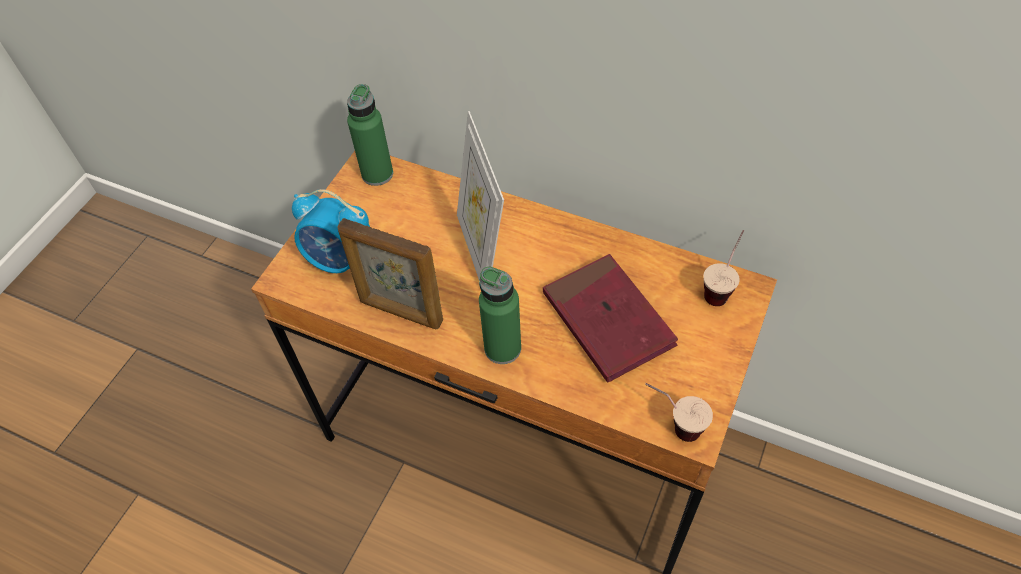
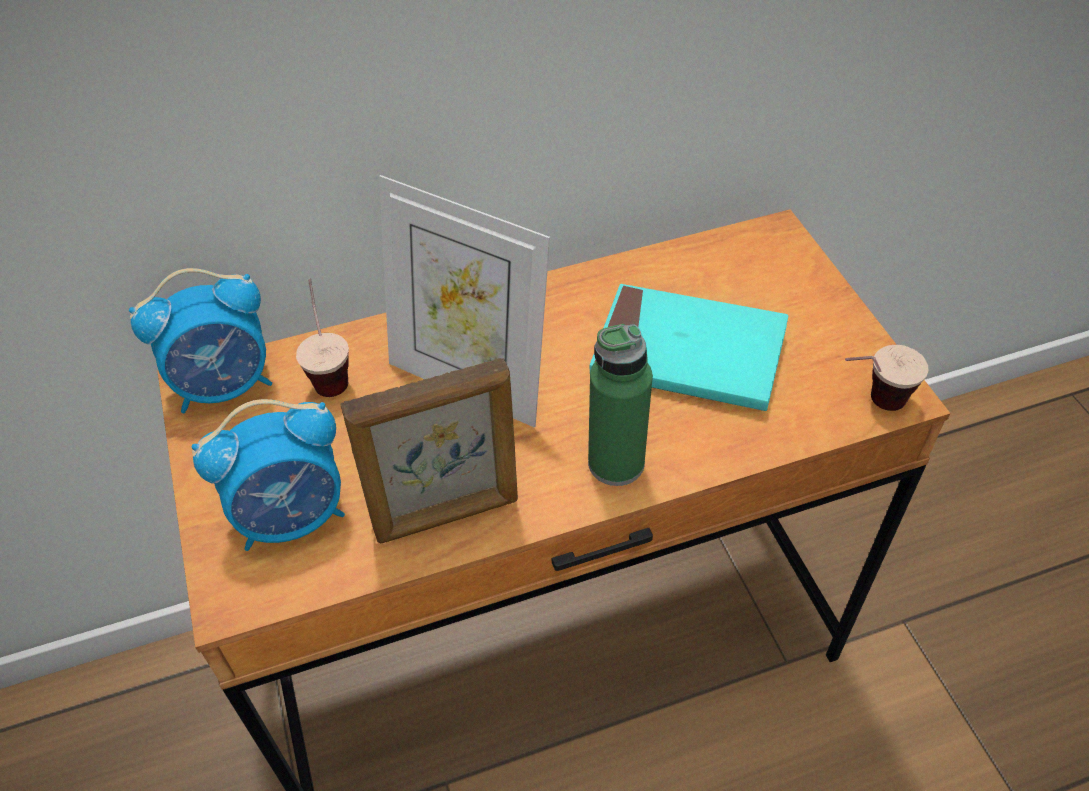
camera: 45 degrees left, 5 degrees down
green bottle [347,84,393,186] -> alarm clock [129,268,272,413]
red book [543,254,678,383] -> turquoise book [590,284,788,411]
cup [703,230,744,306] -> cup moved to [296,279,349,397]

